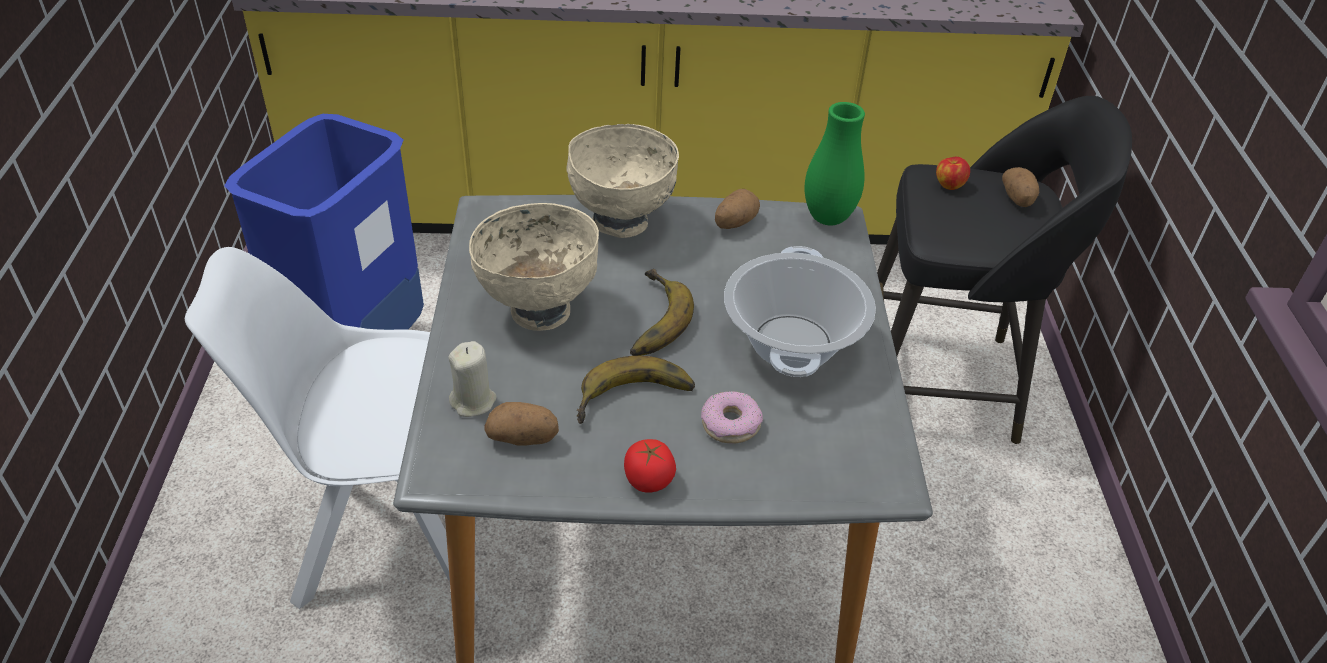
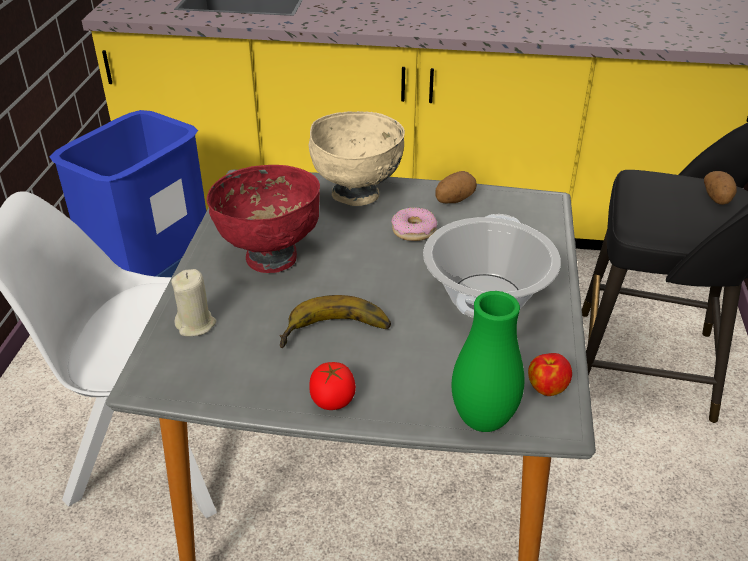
camera: 10 degrees right, 5 degrees down
beige bowl [469,203,599,331] -> red bowl [207,165,320,273]
potato [484,402,559,446] -> none
banana [630,269,694,356] -> none
donut [701,391,763,444] -> donut moved to [391,207,437,241]
green vase [804,102,865,226] -> green vase moved to [452,291,525,432]
apple [936,157,970,190] -> apple moved to [528,353,572,396]

